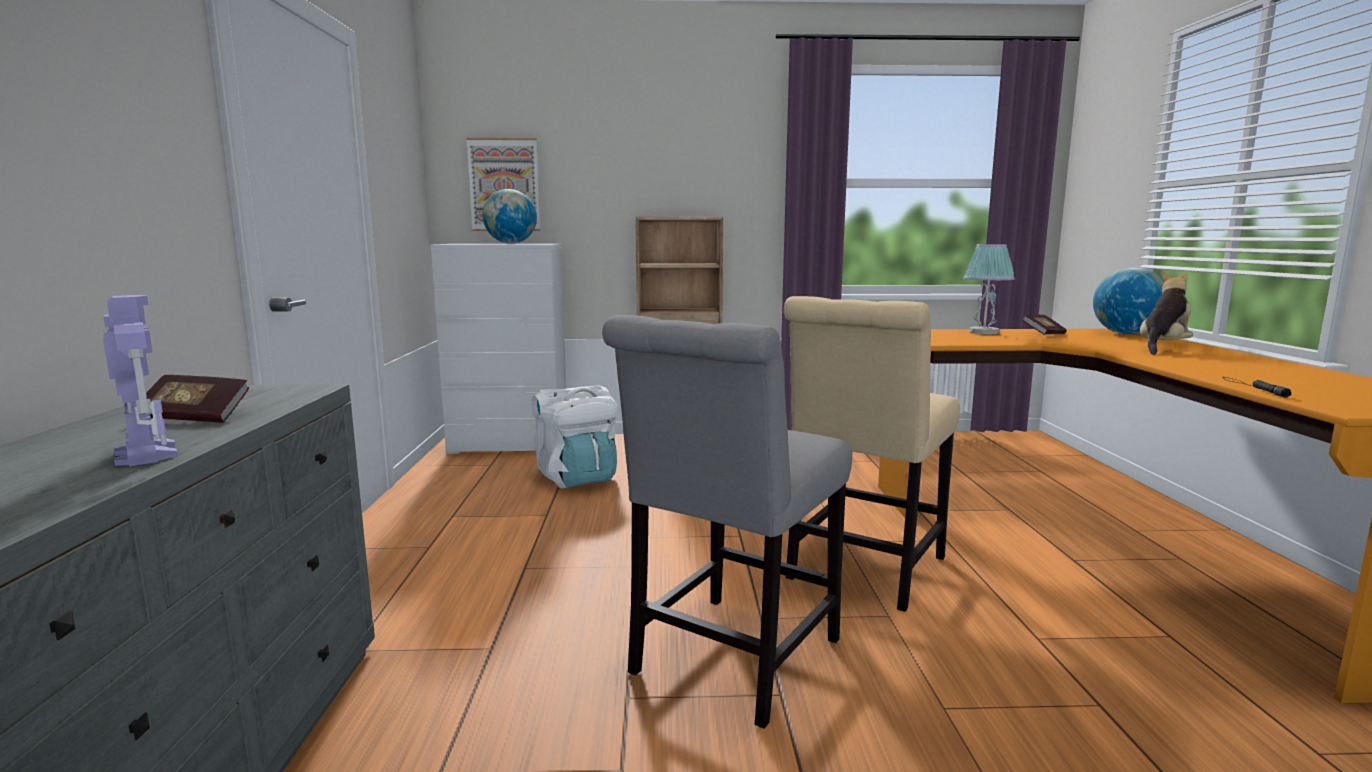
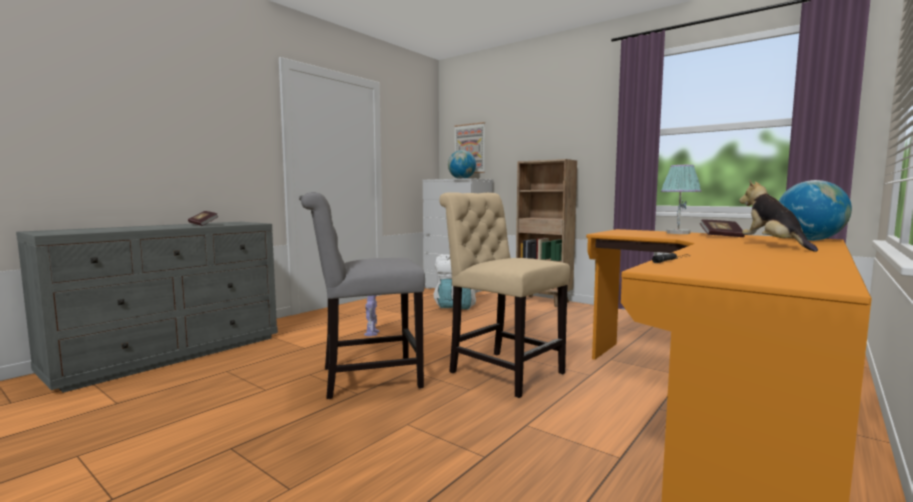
camera: 40 degrees right, 5 degrees down
toy robot [103,295,178,466] -> toy robot moved to [364,295,380,336]
beige chair [784,296,960,612] -> beige chair turned 60 degrees clockwise [439,192,570,398]
plush toy [1140,271,1193,355] -> plush toy turned 90 degrees counterclockwise [739,180,818,252]

